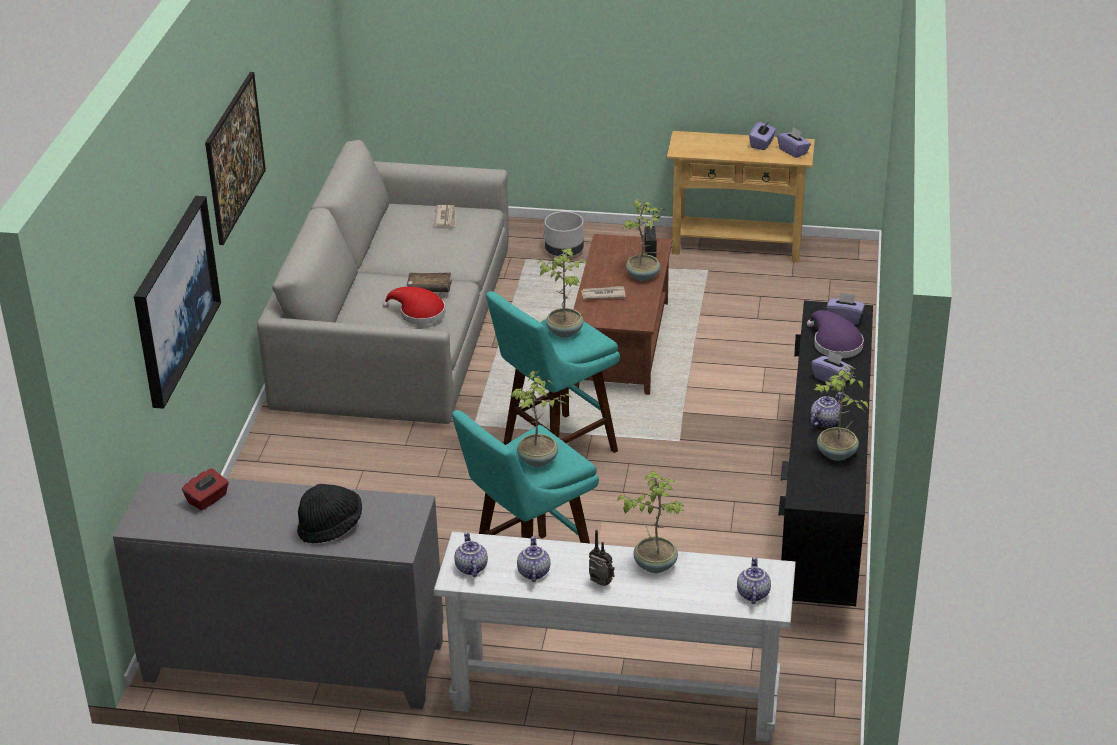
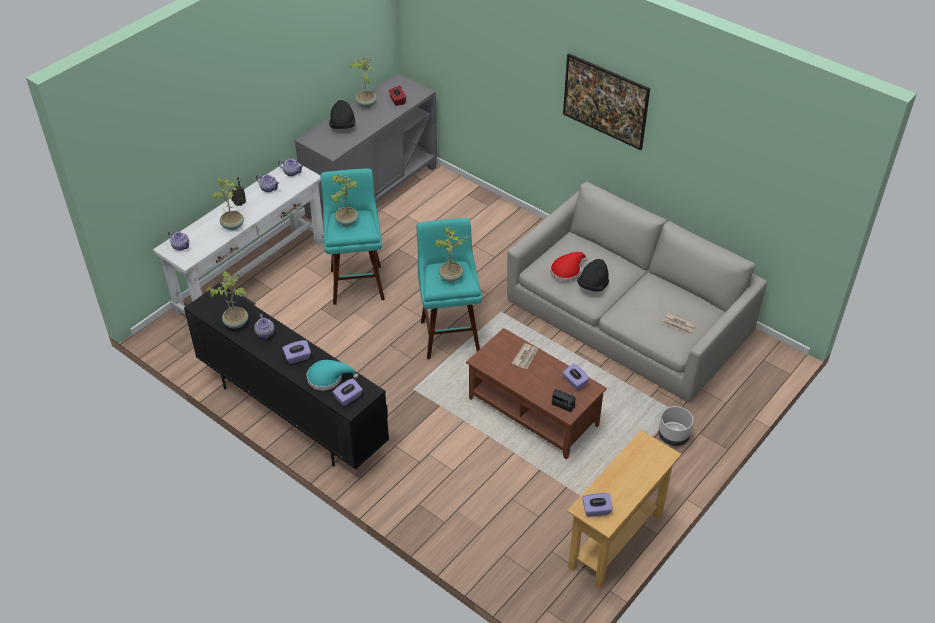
camera: 120 degrees right, 10 degrees up
picture [134,196,221,409] -> none
brown book [407,272,452,292] -> black hat [577,259,609,292]
potted plant [623,199,664,281] -> potted plant moved to [349,57,377,108]
purple tissue box [749,122,776,150] -> purple tissue box moved to [562,363,589,390]
purple hat [807,310,864,358] -> turquoise hat [307,360,359,391]

